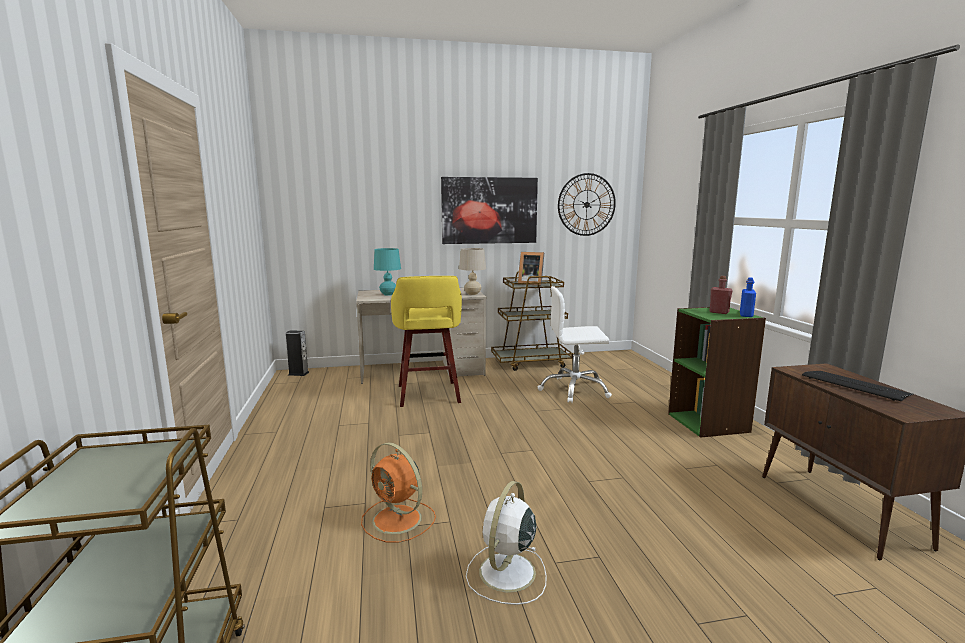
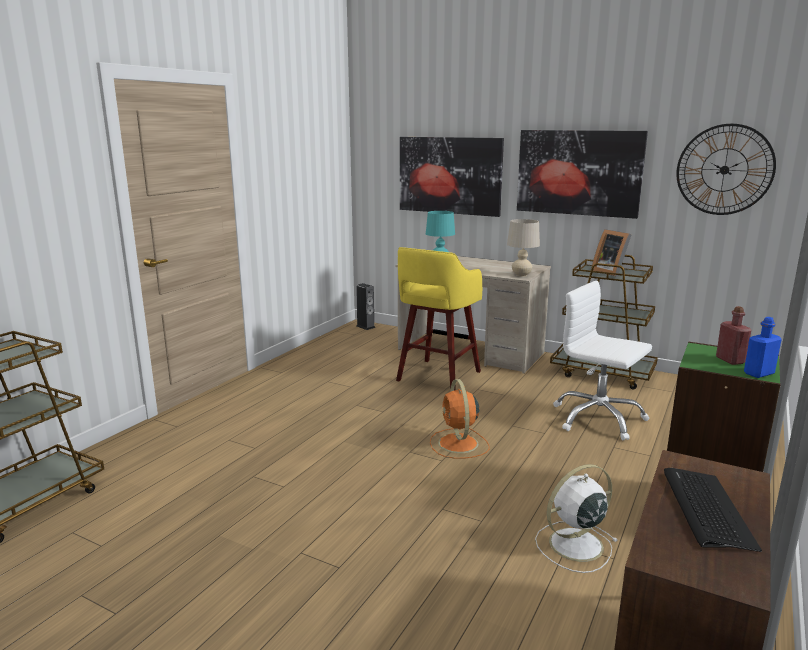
camera: 40 degrees right, 5 degrees up
orange fan [361,442,436,543] -> orange fan moved to [430,379,489,459]
white fan [466,481,547,605] -> white fan moved to [535,464,618,573]
none -> picture [400,137,504,217]

